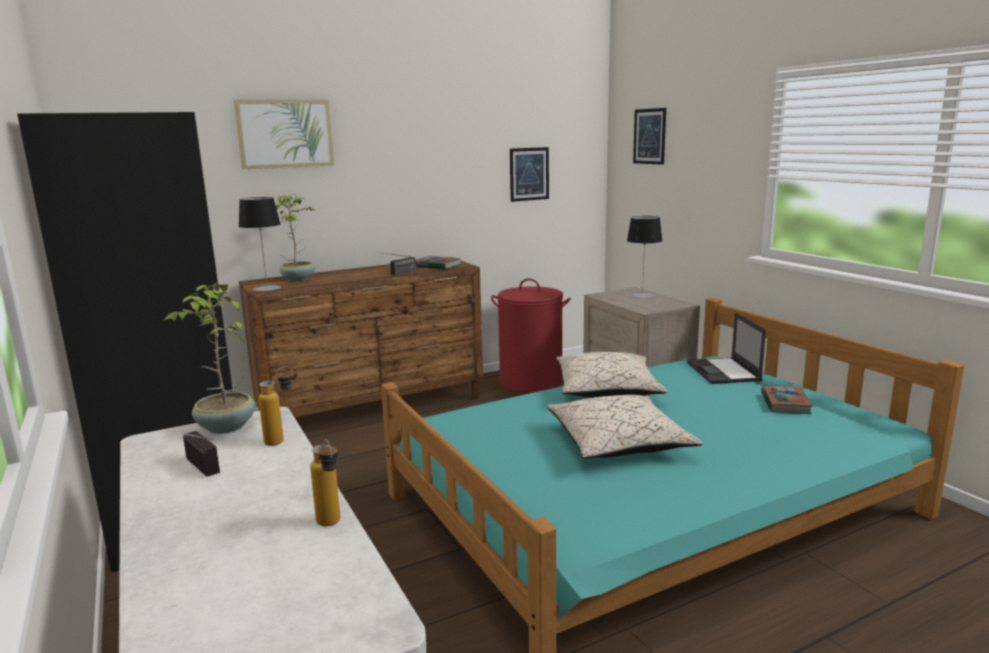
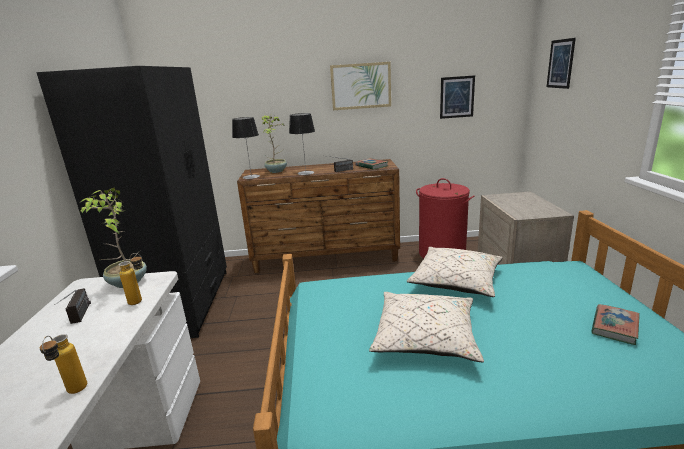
camera: 25 degrees right, 5 degrees up
picture [233,100,334,169] -> picture moved to [330,62,391,110]
table lamp [627,216,663,298] -> table lamp moved to [289,113,315,175]
laptop [687,312,766,384] -> none

